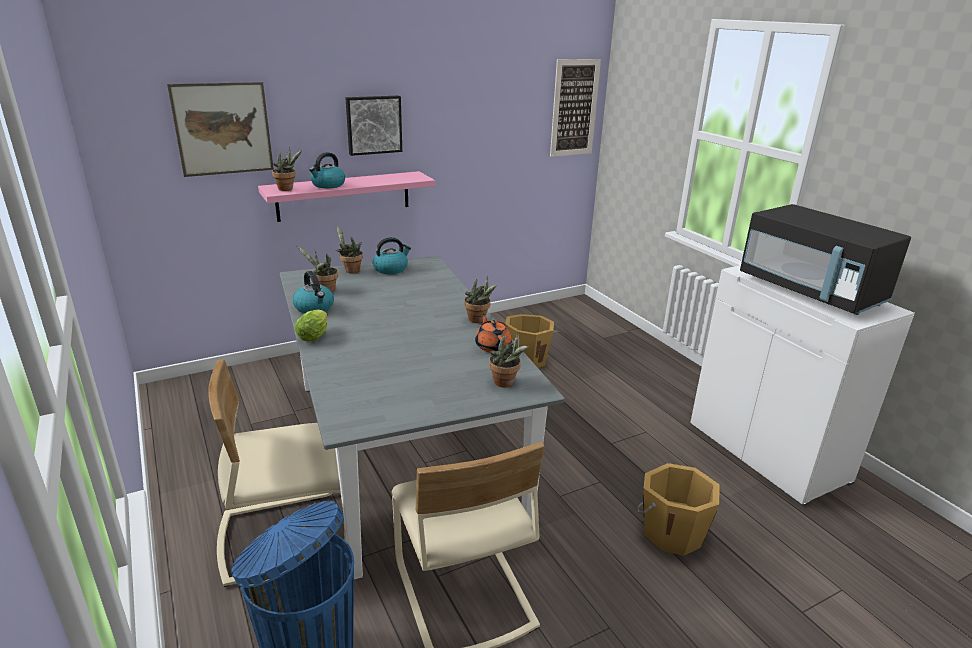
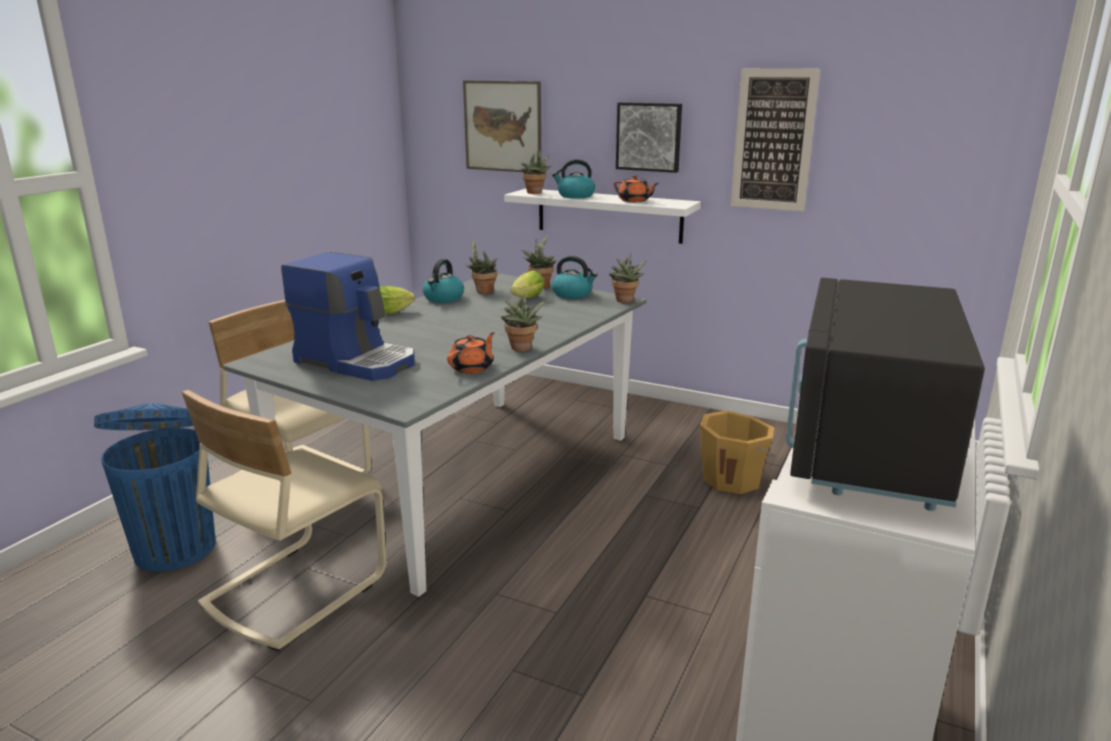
camera: 55 degrees right, 5 degrees down
pink shelf [258,171,435,222] -> white shelf [504,189,701,244]
potted plant [489,332,528,388] -> potted plant moved to [609,254,646,303]
picture [550,59,601,157] -> picture moved to [730,69,820,211]
orange bucket [638,463,719,556] -> none
none -> coffee machine [281,252,415,381]
none -> lettuce [511,270,545,298]
none -> orange teapot [614,175,659,202]

